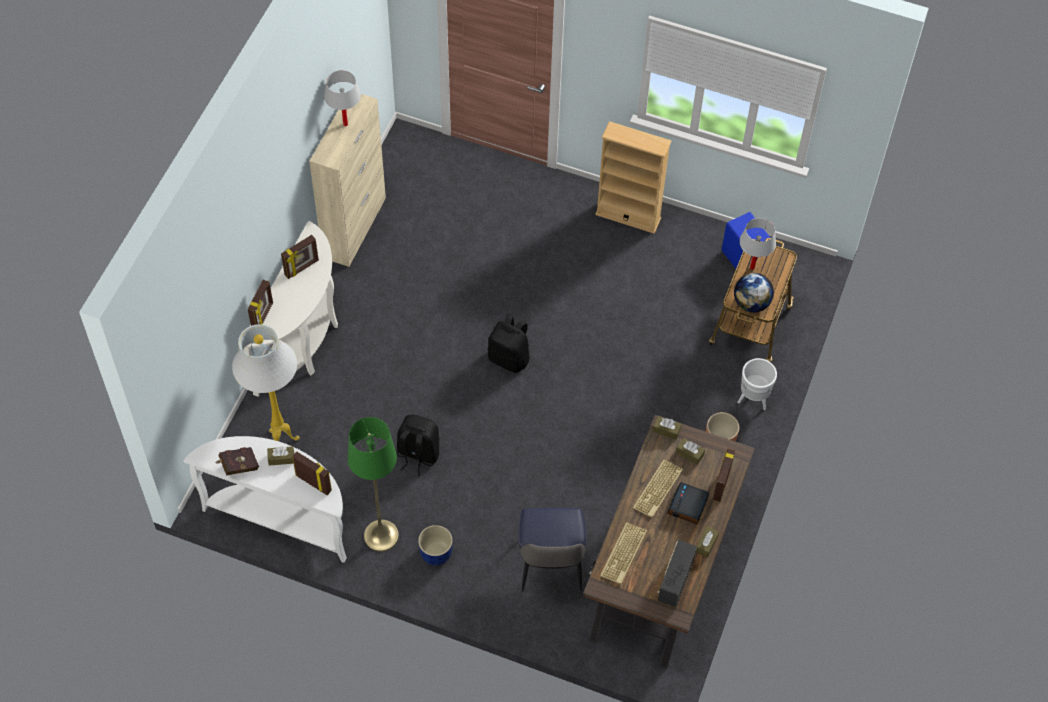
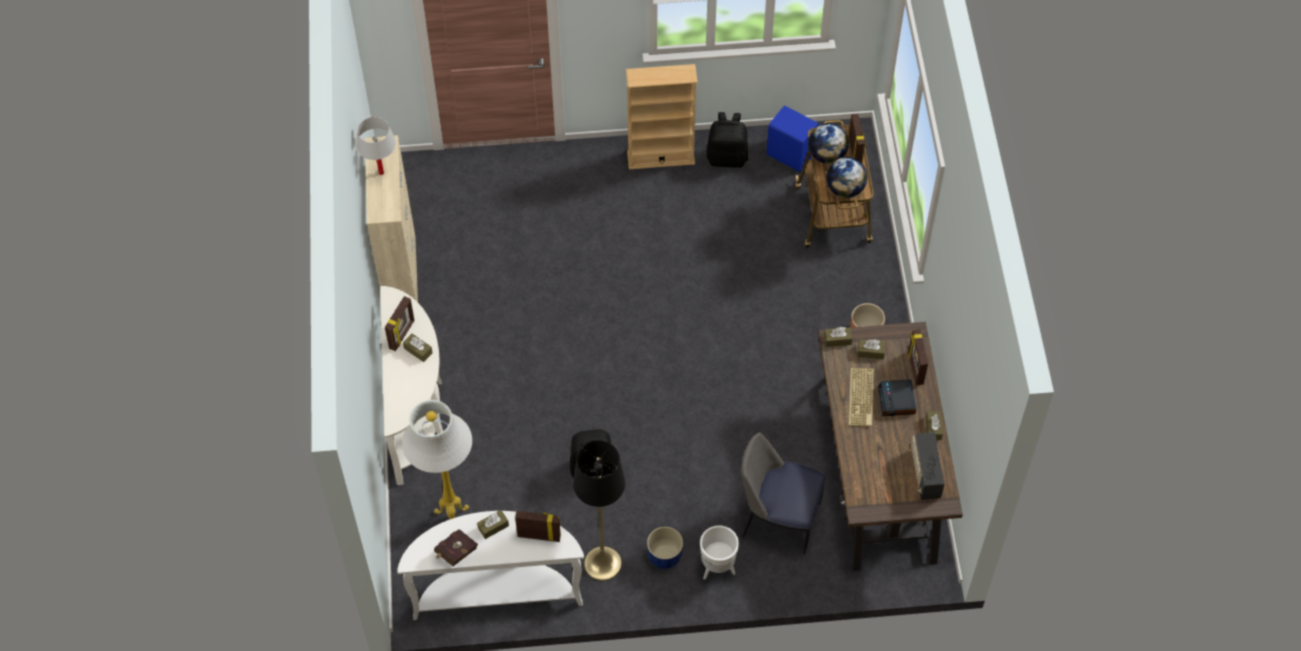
camera: 25 degrees left, 0 degrees up
picture frame [248,280,273,326] -> picture frame moved to [848,114,866,163]
green floor lamp [348,417,399,552] -> black floor lamp [573,440,625,581]
black backpack [487,314,530,373] -> black backpack moved to [707,112,748,168]
chair [519,507,587,592] -> chair turned 135 degrees clockwise [741,433,826,554]
keyboard [600,522,647,584] -> none
white planter [737,358,777,410] -> white planter moved to [700,526,739,580]
white table lamp [740,218,776,270] -> globe [808,123,849,164]
none -> brown tissue box [403,334,433,362]

